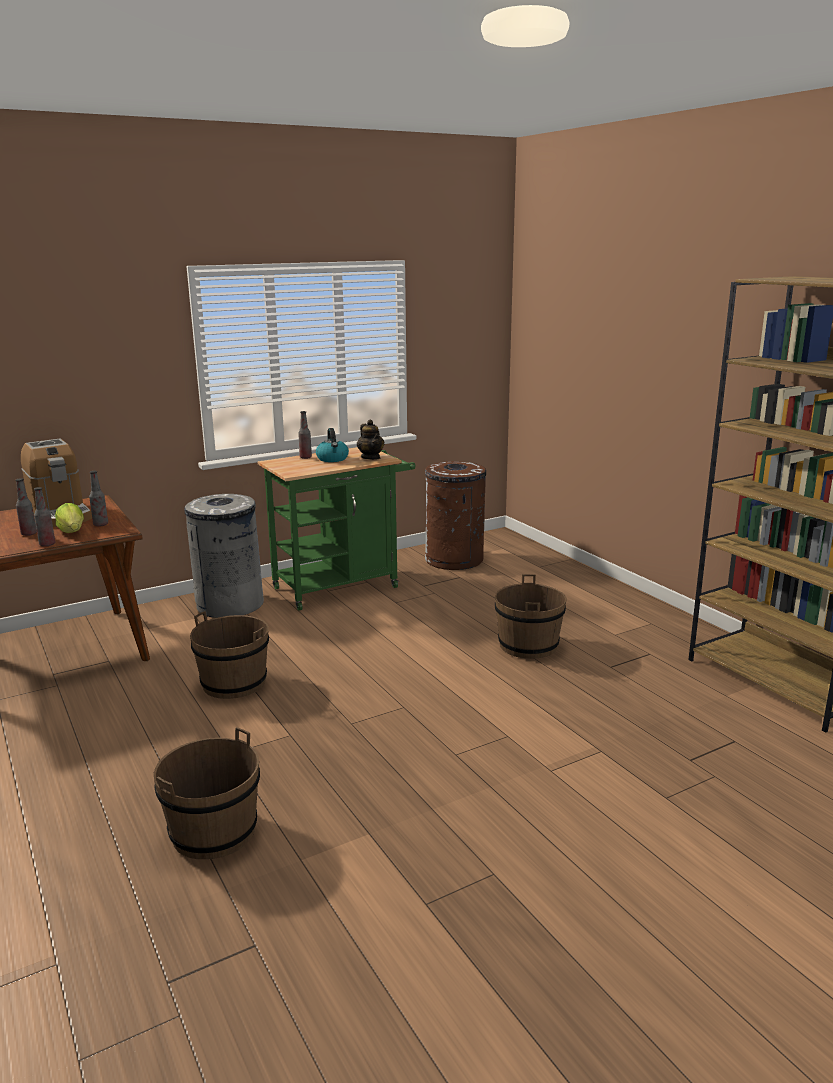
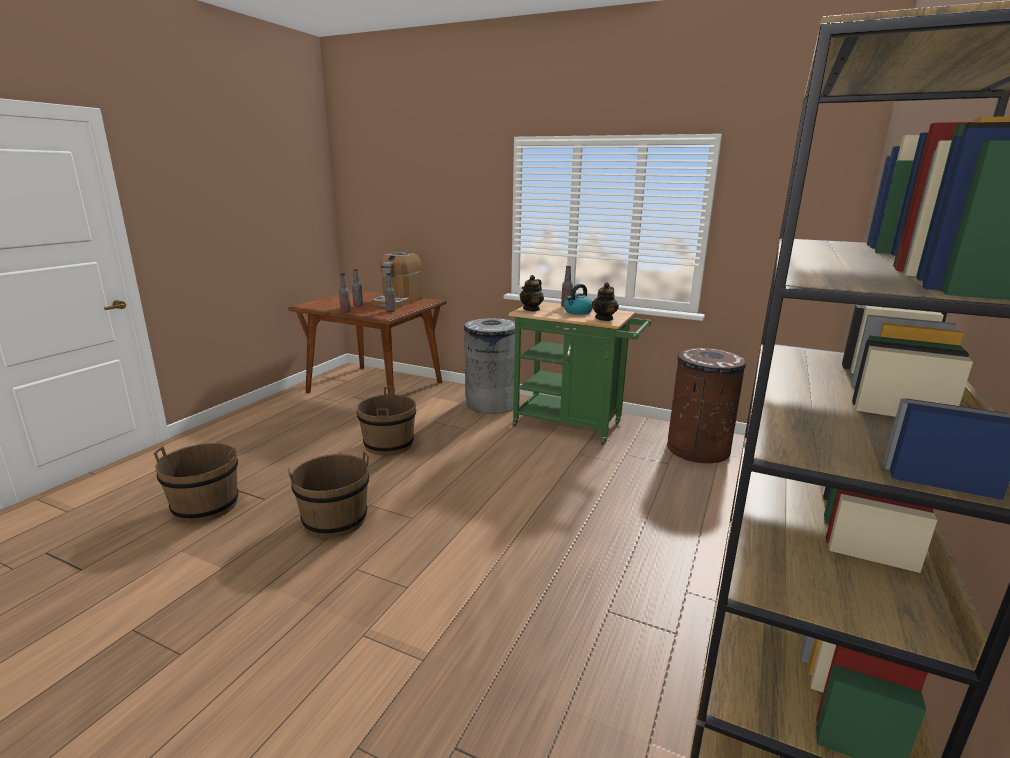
camera: 55 degrees right, 0 degrees up
lettuce [55,503,84,533] -> none
brown bucket [495,574,566,659] -> brown bucket moved to [288,451,369,538]
none -> teapot [520,275,544,311]

